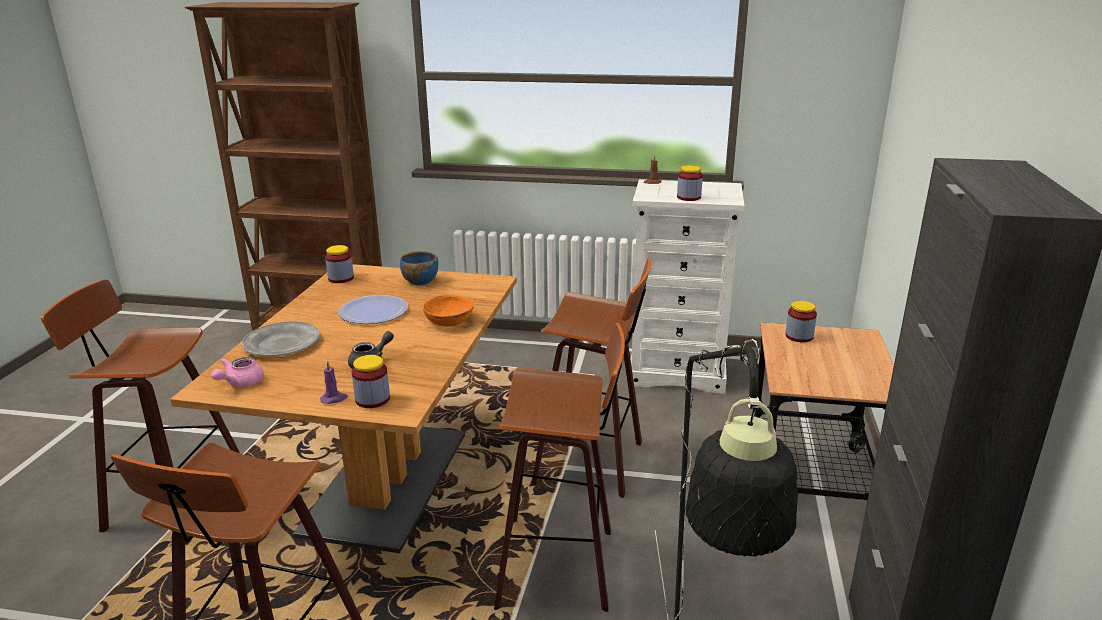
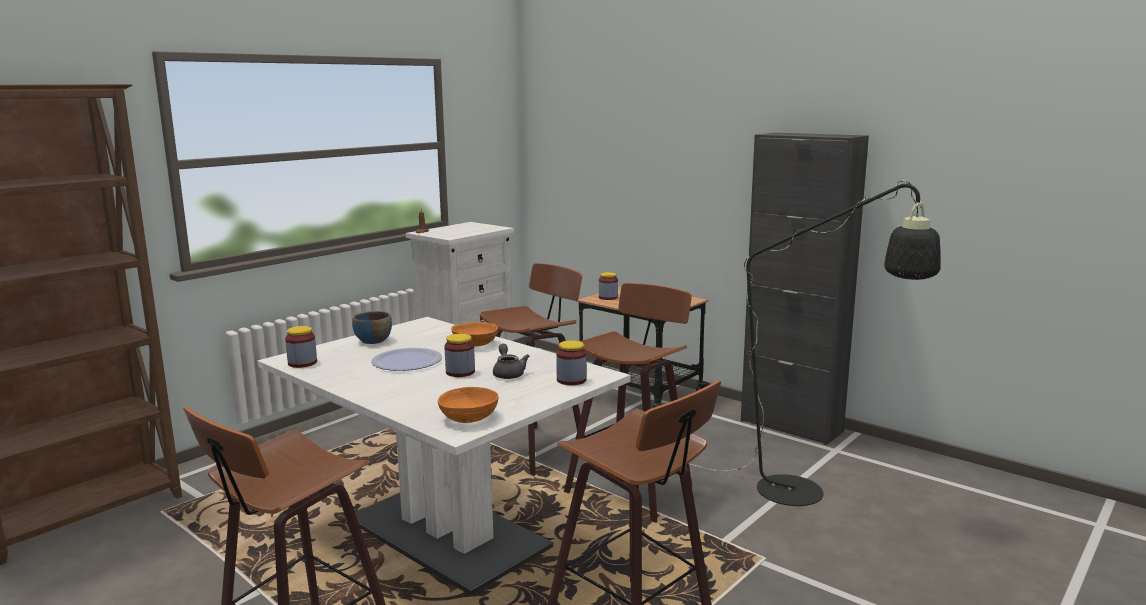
camera: 60 degrees left, 10 degrees down
brown dining table [170,264,517,553] -> white dining table [258,317,630,596]
pink teapot [211,357,264,387] -> orange bowl [438,387,498,423]
grey plate [242,321,320,357] -> none
purple candle [320,361,348,404] -> none
jar [677,165,703,201] -> jar moved to [444,334,475,377]

